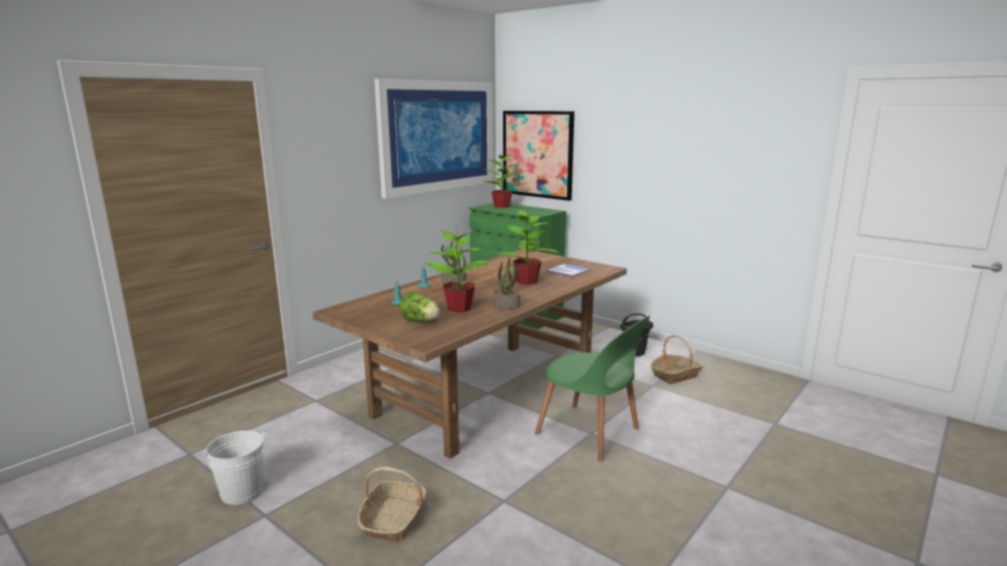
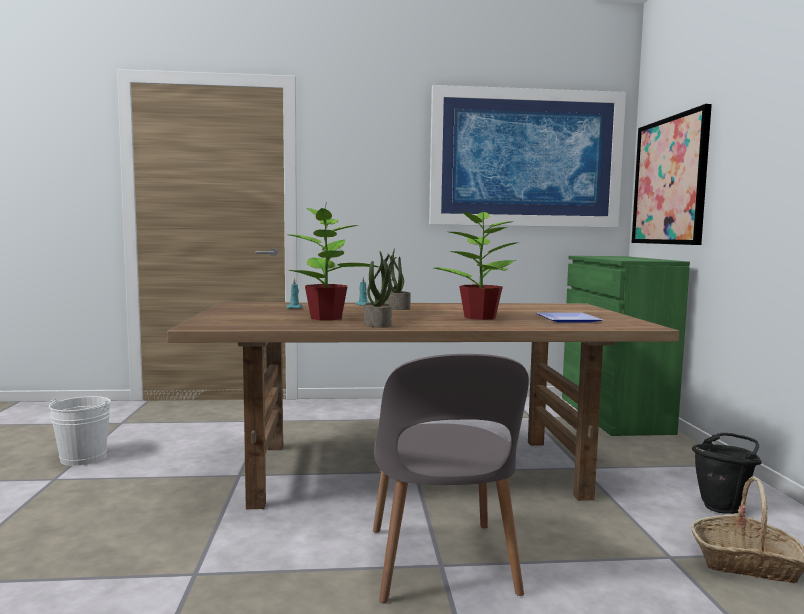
camera: 45 degrees right, 10 degrees down
basket [358,467,426,542] -> none
lettuce [400,291,440,322] -> none
potted plant [483,155,526,208] -> none
green chair [535,315,650,461] -> grey chair [373,354,529,603]

